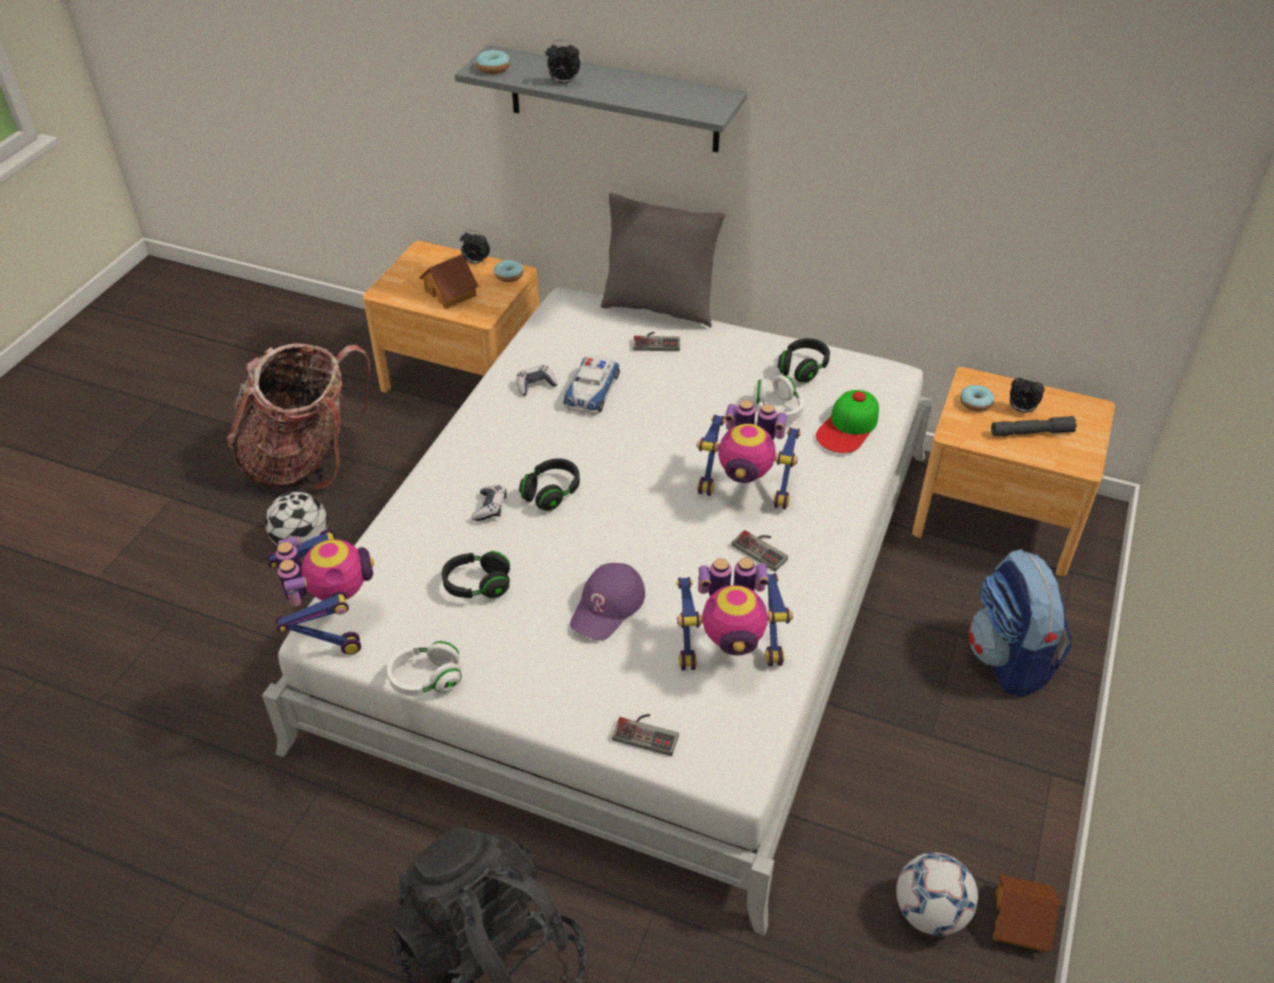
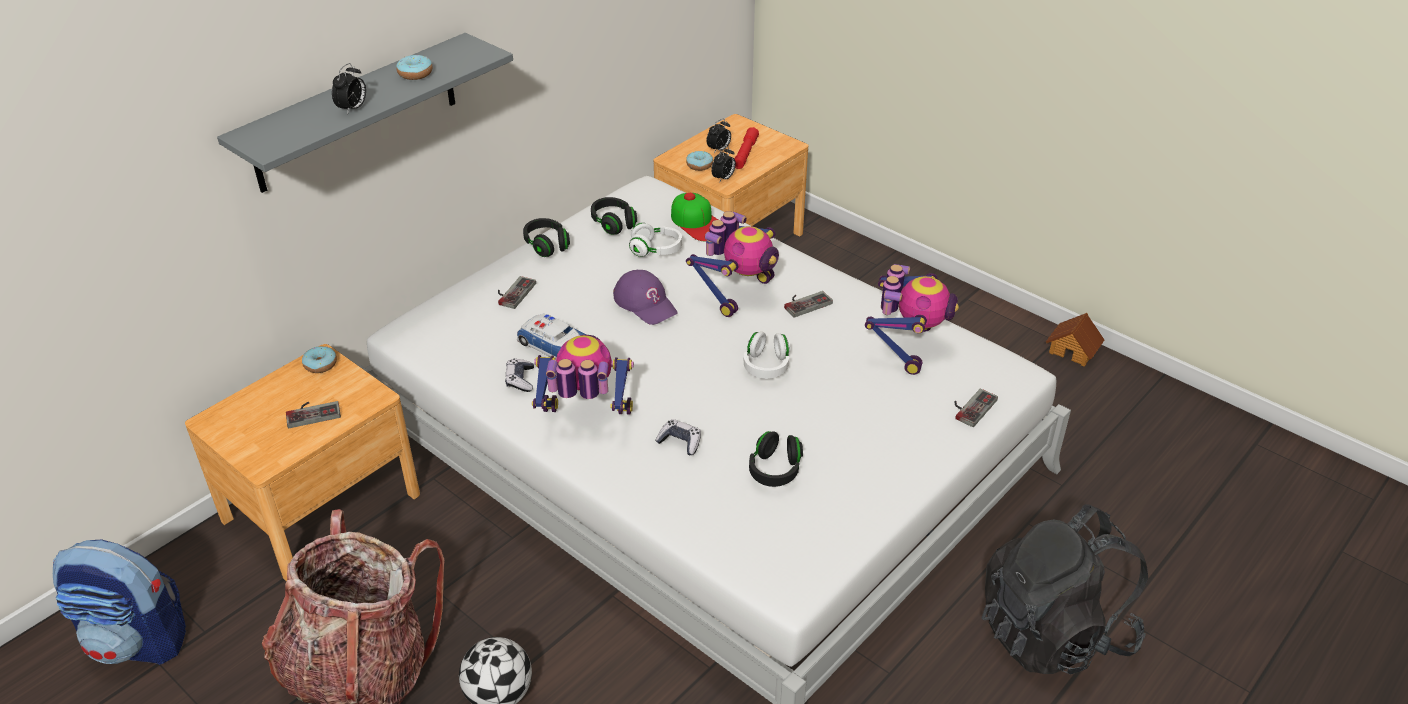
camera: 70 degrees left, 5 degrees down
toy robot [267,529,374,655] -> toy robot moved to [532,335,634,414]
white headphones [387,641,462,696] -> white headphones moved to [743,331,790,379]
toy house [419,254,479,309] -> game controller [286,401,341,428]
alarm clock [460,230,490,264] -> alarm clock moved to [711,146,736,182]
donut [476,50,510,74] -> donut moved to [396,55,433,80]
black headphones [519,458,580,511] -> black headphones moved to [523,218,570,257]
purple cap [570,563,645,641] -> purple cap moved to [613,270,678,325]
grey pillow [601,193,725,328] -> none
football [896,852,978,936] -> none
backpack [968,549,1072,697] -> backpack moved to [53,540,186,665]
grey flashlight [991,416,1077,436] -> red flashlight [735,127,759,169]

